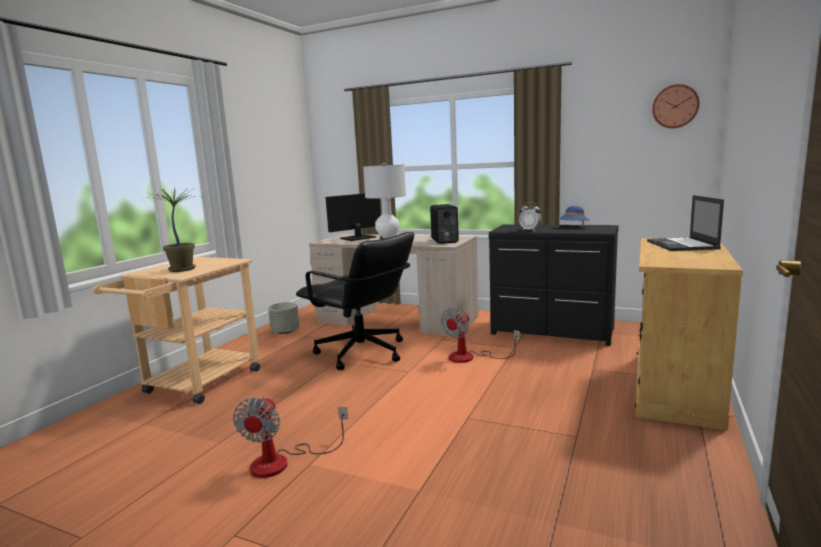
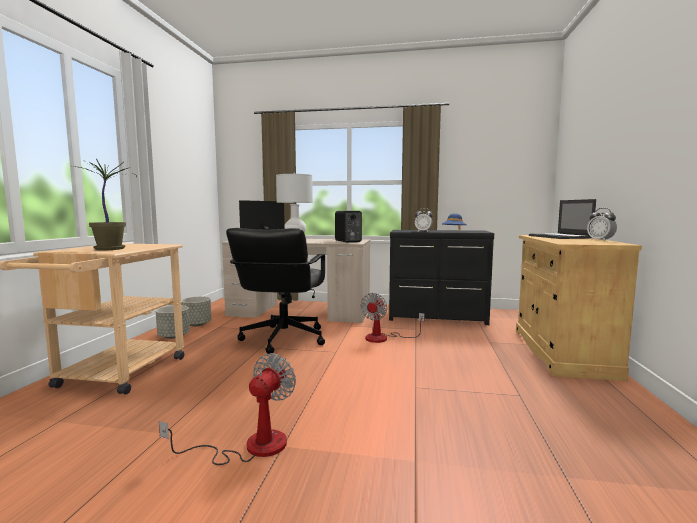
camera: 15 degrees left, 5 degrees down
fan [233,396,348,478] -> fan turned 150 degrees counterclockwise [159,353,296,465]
black office chair [296,232,414,370] -> black office chair turned 75 degrees clockwise [226,228,325,354]
wall clock [652,84,699,128] -> none
none -> grey planter [156,305,190,339]
none -> alarm clock [587,208,617,241]

